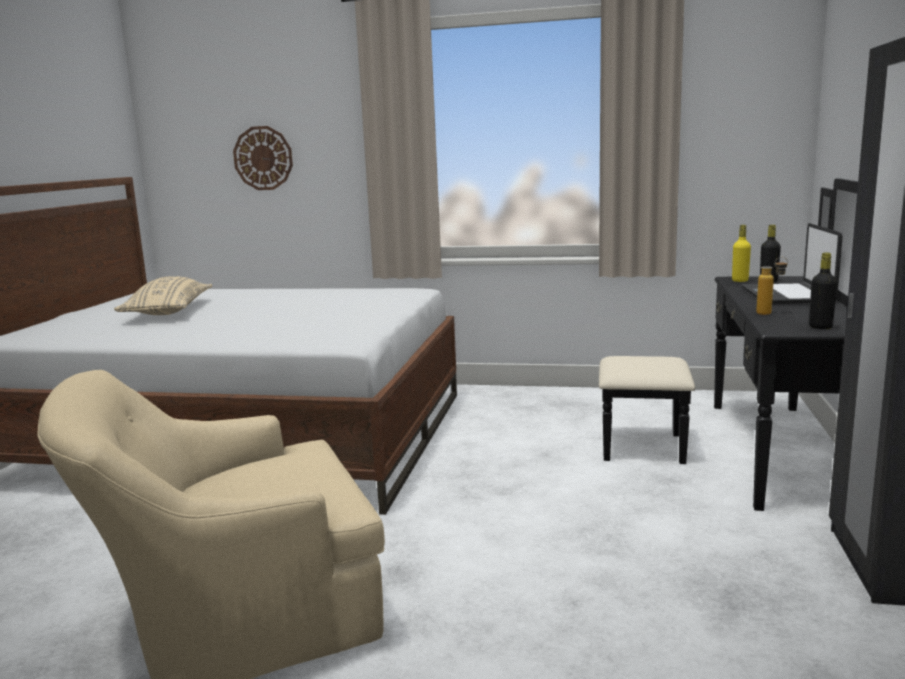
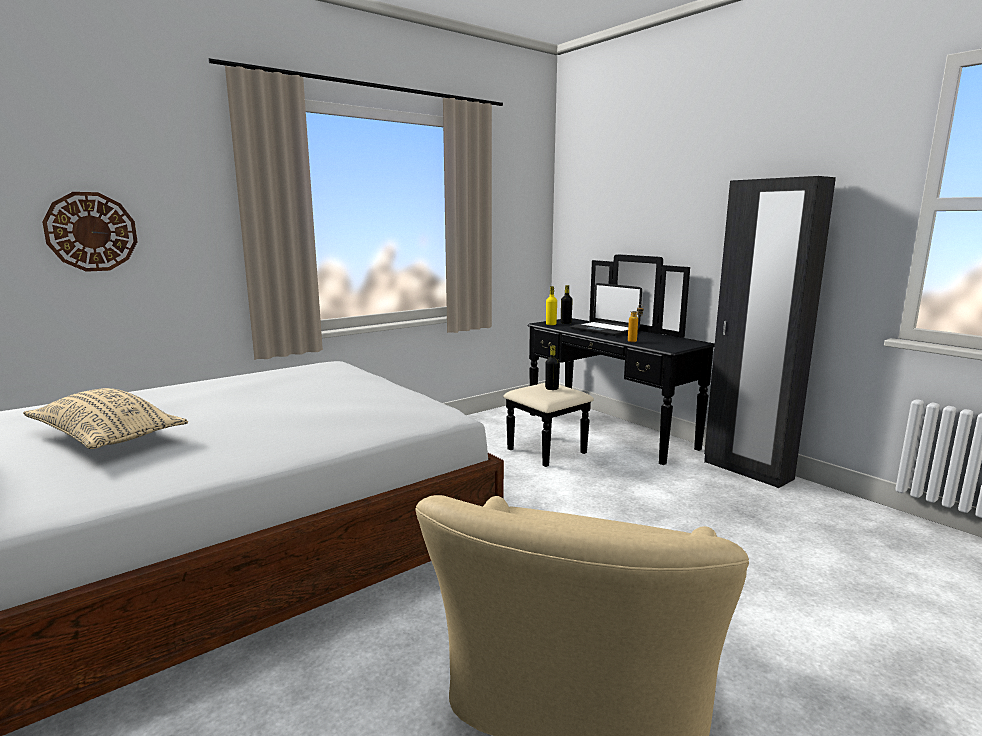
camera: 50 degrees left, 0 degrees up
black bottle [809,253,837,329] -> black bottle moved to [545,345,560,390]

